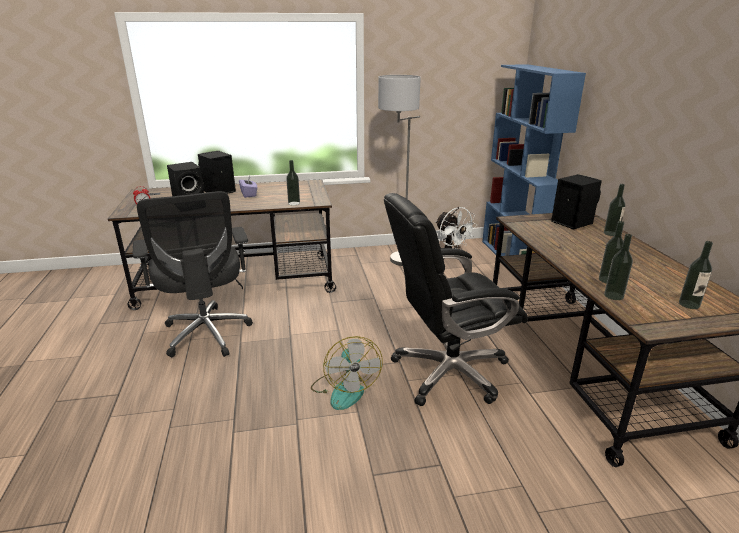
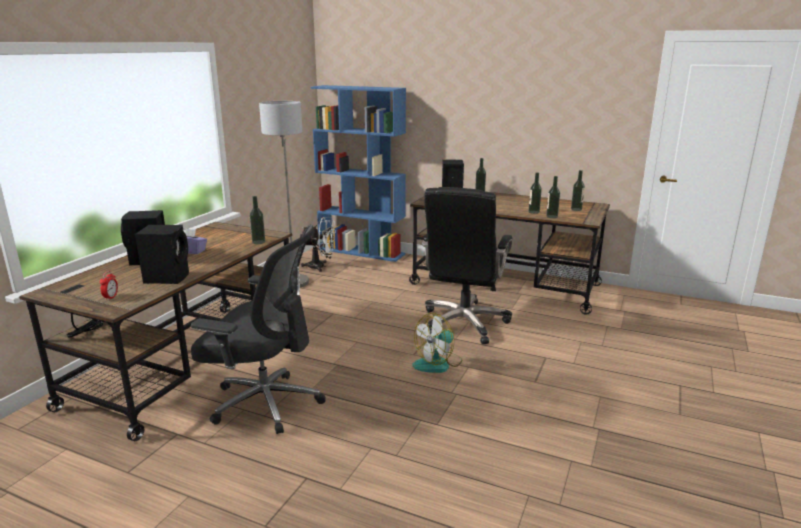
camera: 55 degrees left, 5 degrees down
fan [311,336,383,410] -> fan turned 120 degrees clockwise [412,313,462,373]

